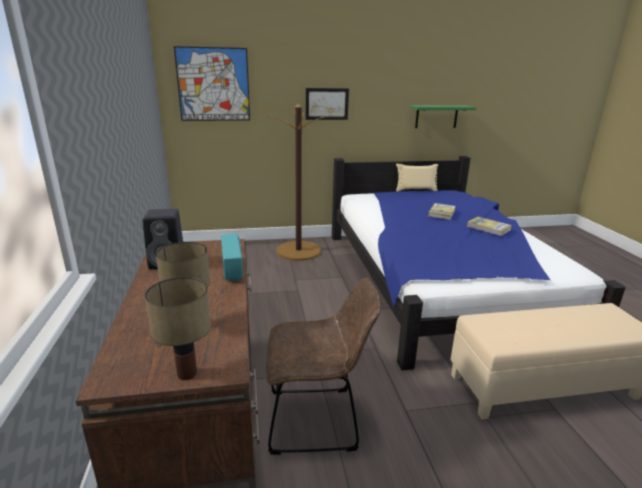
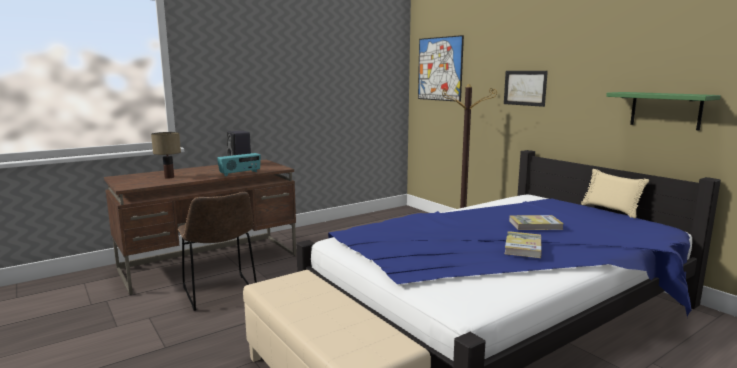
camera: 65 degrees right, 10 degrees down
table lamp [145,277,211,380] -> none

